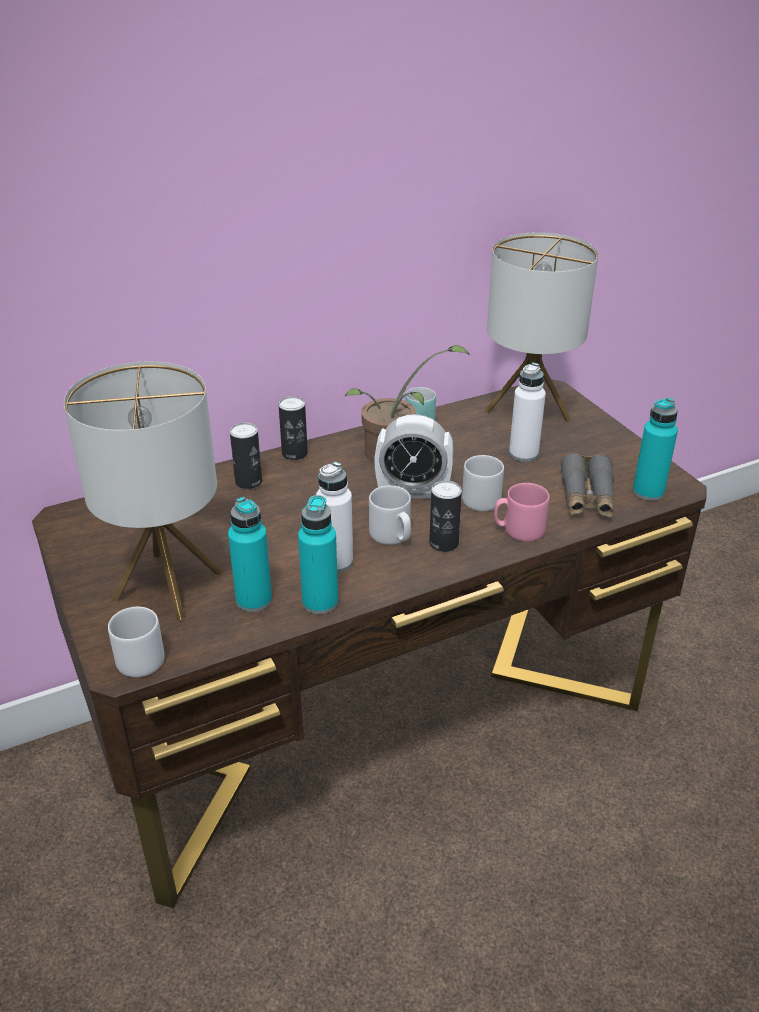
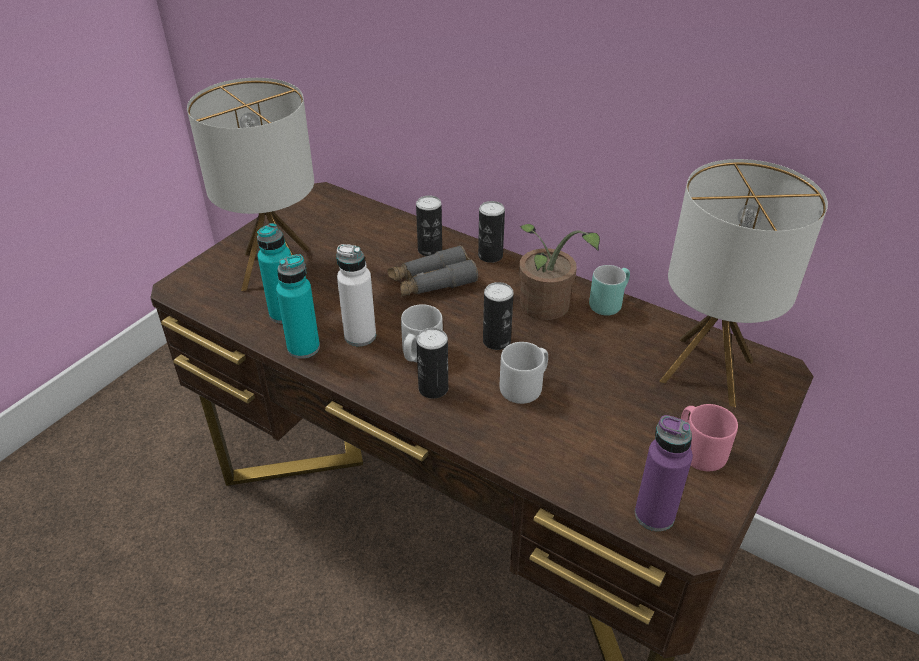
camera: 60 degrees right, 5 degrees up
grey mug [108,607,165,677] -> none
alarm clock [374,414,453,499] -> can [483,282,514,350]
pink mug [494,483,550,542] -> pink mug moved to [681,404,738,471]
white bottle [509,363,546,462] -> none
grey binoculars [560,453,614,517] -> grey binoculars moved to [388,245,478,297]
turquoise bottle [633,397,678,501] -> purple bottle [635,415,693,531]

